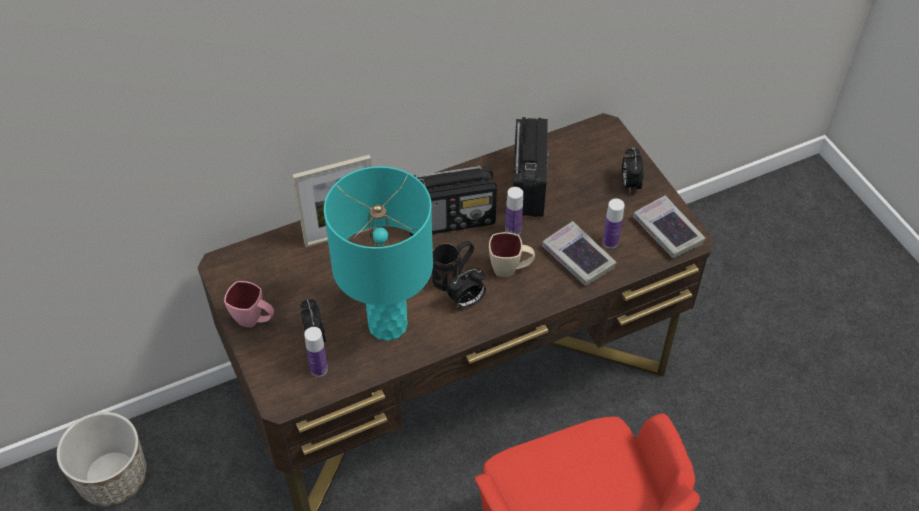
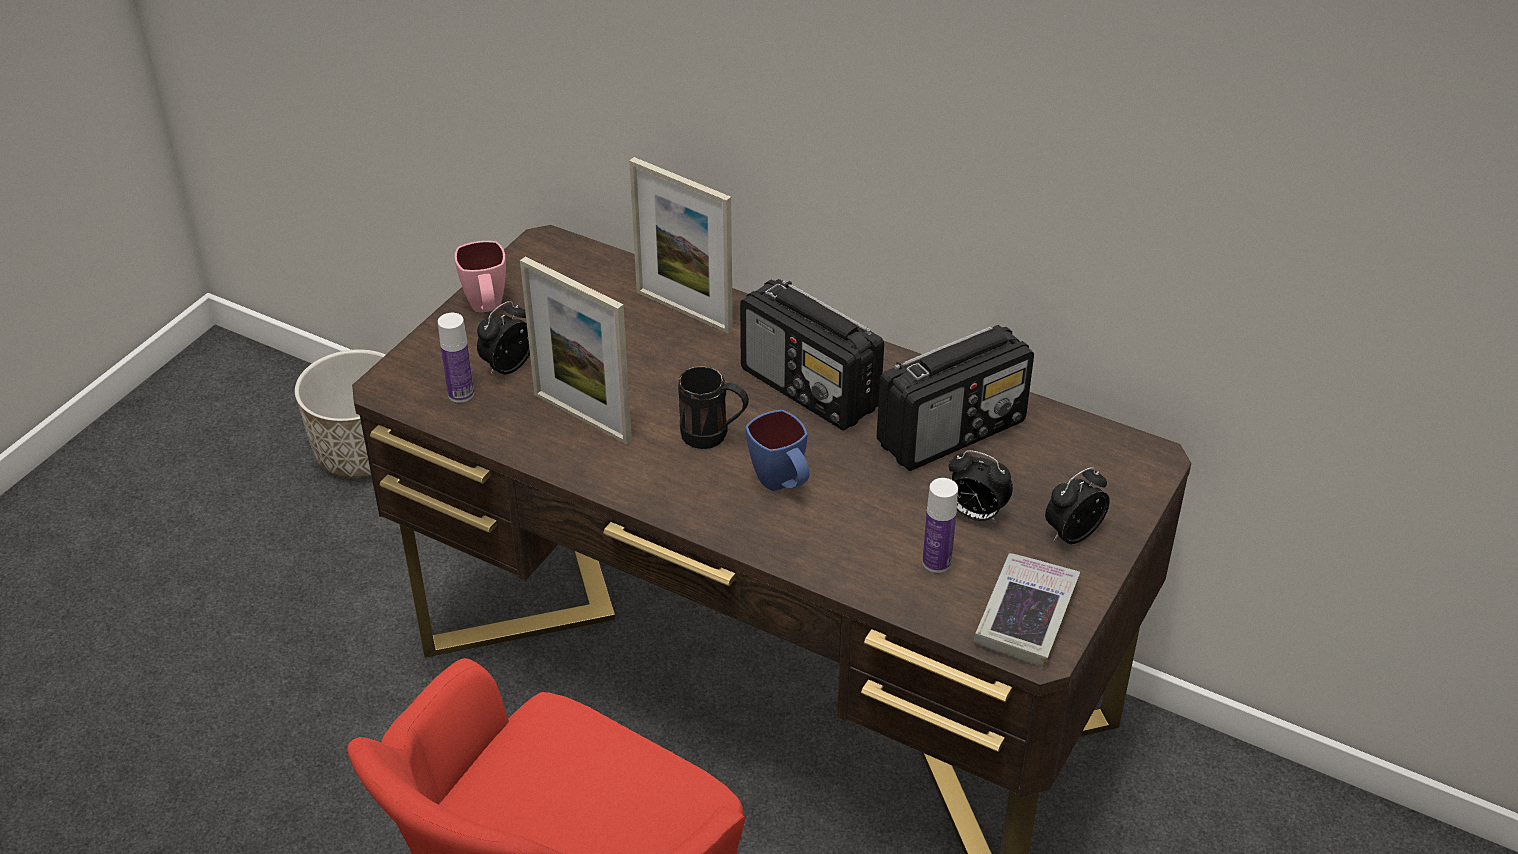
camera: 55 degrees right, 10 degrees down
turquoise table lamp [324,166,433,341] -> picture frame [520,256,632,444]
alarm clock [447,268,486,307] -> alarm clock moved to [949,450,1013,523]
beige mug [489,232,535,277] -> blue mug [746,410,810,491]
bottle [505,187,523,235] -> none
book [542,221,617,286] -> none

